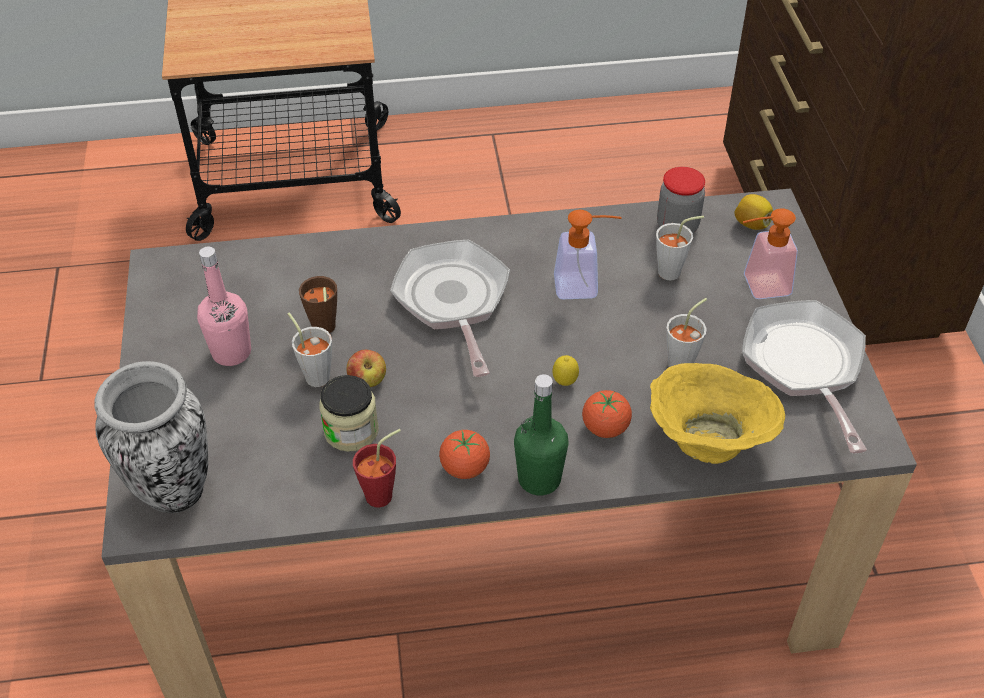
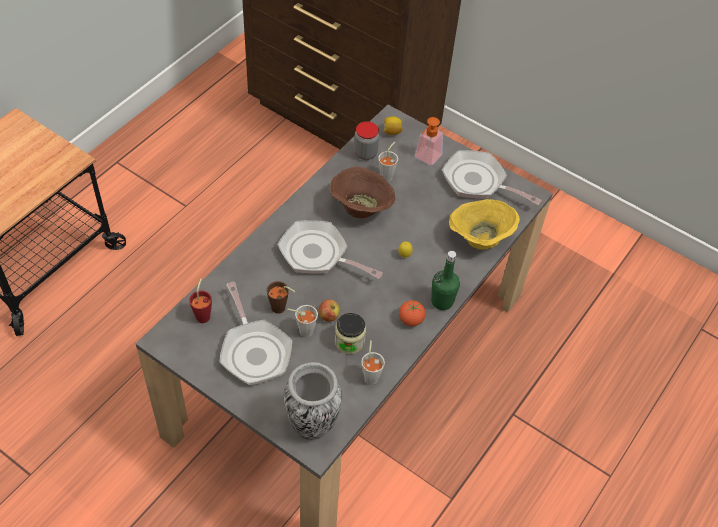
camera: 50 degrees left, 5 degrees up
pink bottle [197,247,251,366] -> frying pan [219,282,292,385]
red cup [353,429,401,508] -> red cup moved to [189,279,212,323]
soap dispenser [554,210,622,299] -> brown bowl [330,167,396,218]
tomato [582,390,632,438] -> none
grey cup [667,298,707,367] -> grey cup moved to [361,340,385,385]

